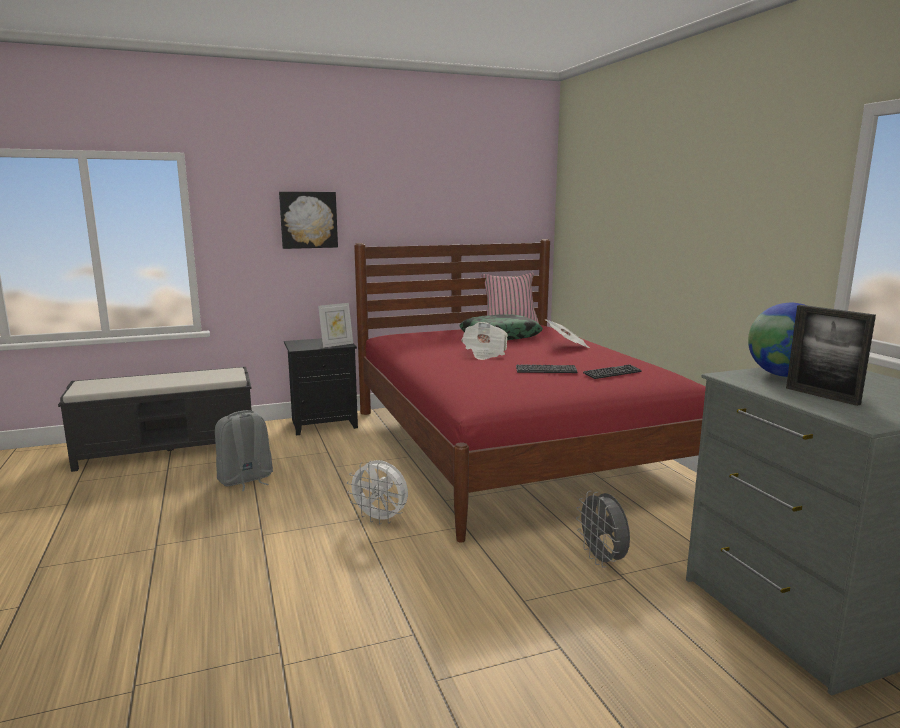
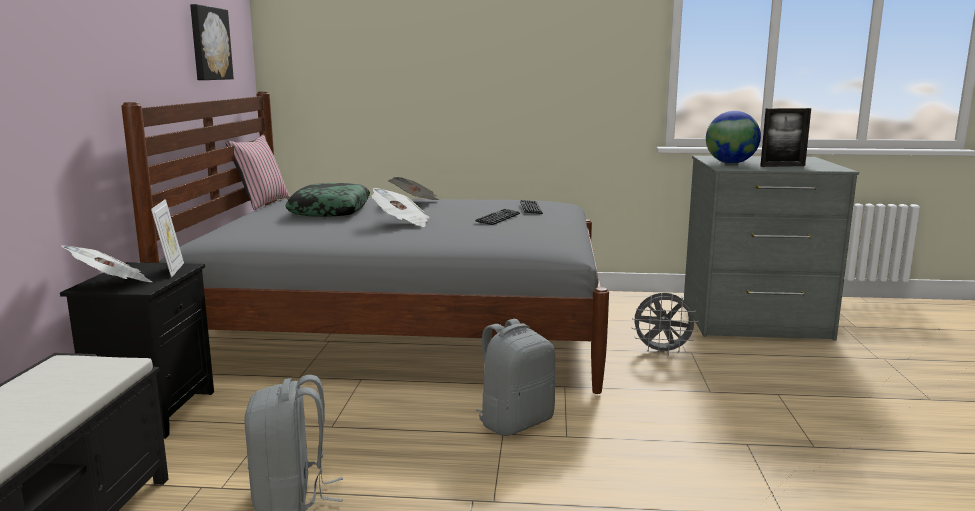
camera: 65 degrees left, 0 degrees up
picture [279,192,338,249] -> picture moved to [190,4,234,80]
white fan [347,460,408,524] -> grey backpack [476,319,555,436]
red bed [354,239,706,543] -> grey bed [121,92,609,394]
none -> newspaper [61,245,152,282]

